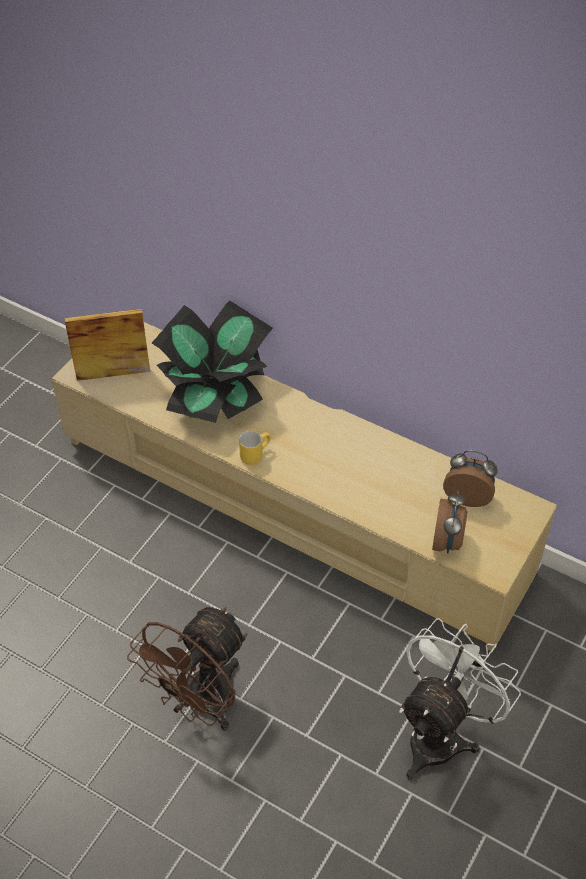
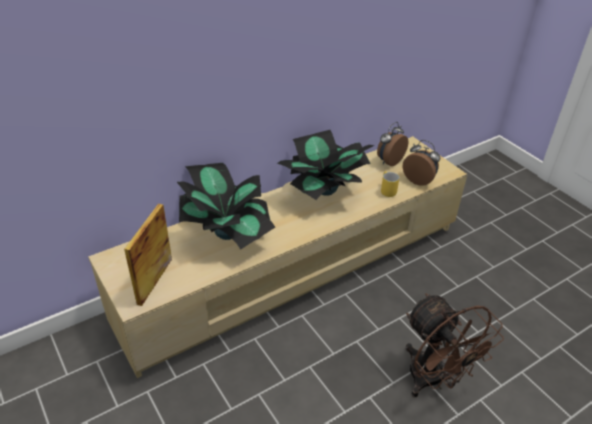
camera: 65 degrees left, 10 degrees down
yellow mug [239,431,271,465] -> yellow mug moved to [381,171,399,197]
white fan [399,618,521,780] -> none
none -> potted plant [277,130,375,200]

